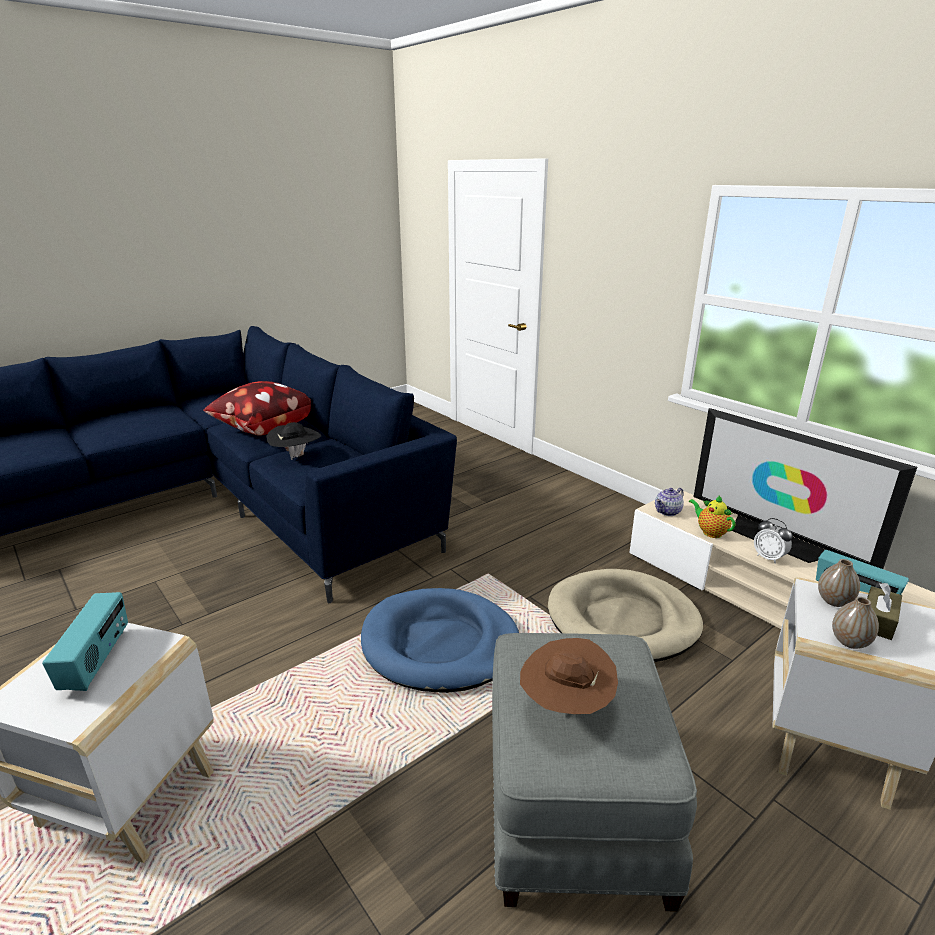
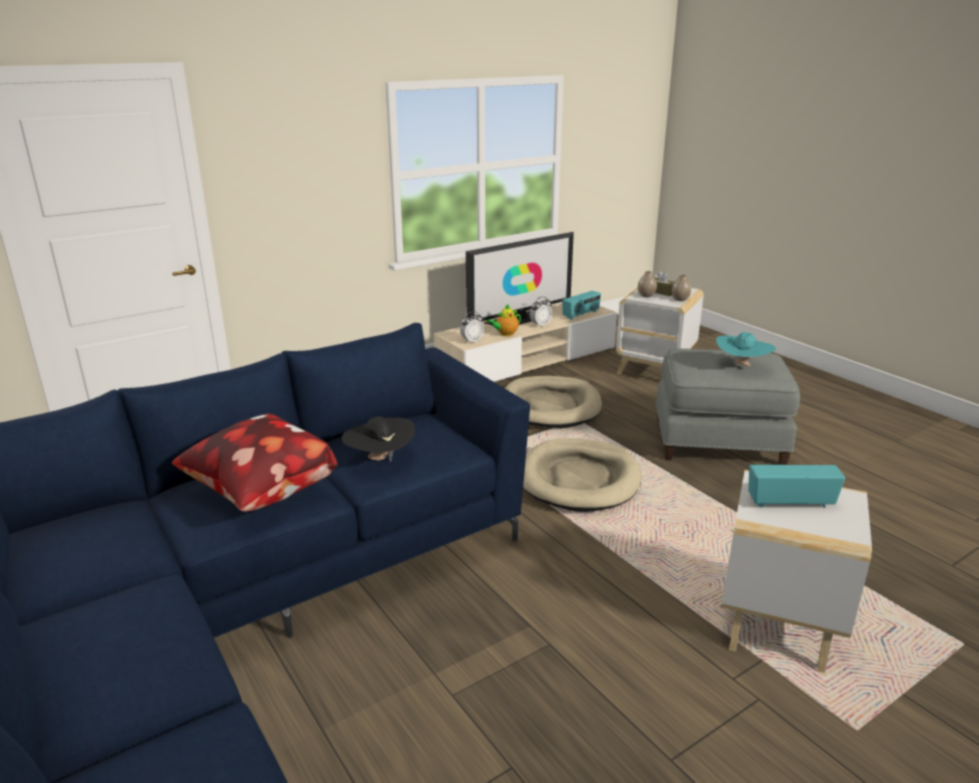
camera: 85 degrees left, 0 degrees up
blue dog bed [361,588,519,693] -> beige dog bed [523,438,641,512]
brown hat [520,638,618,714] -> turquoise hat [716,332,776,366]
teapot [655,488,684,516] -> alarm clock [460,311,484,344]

